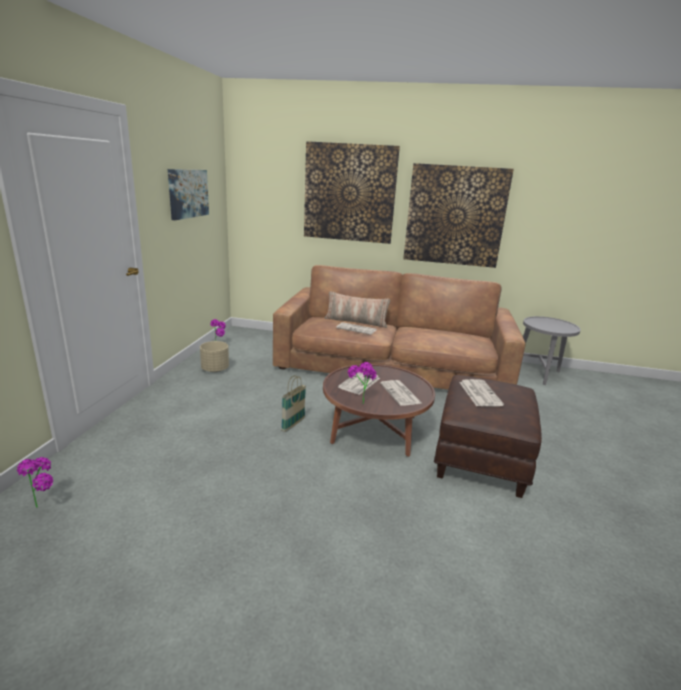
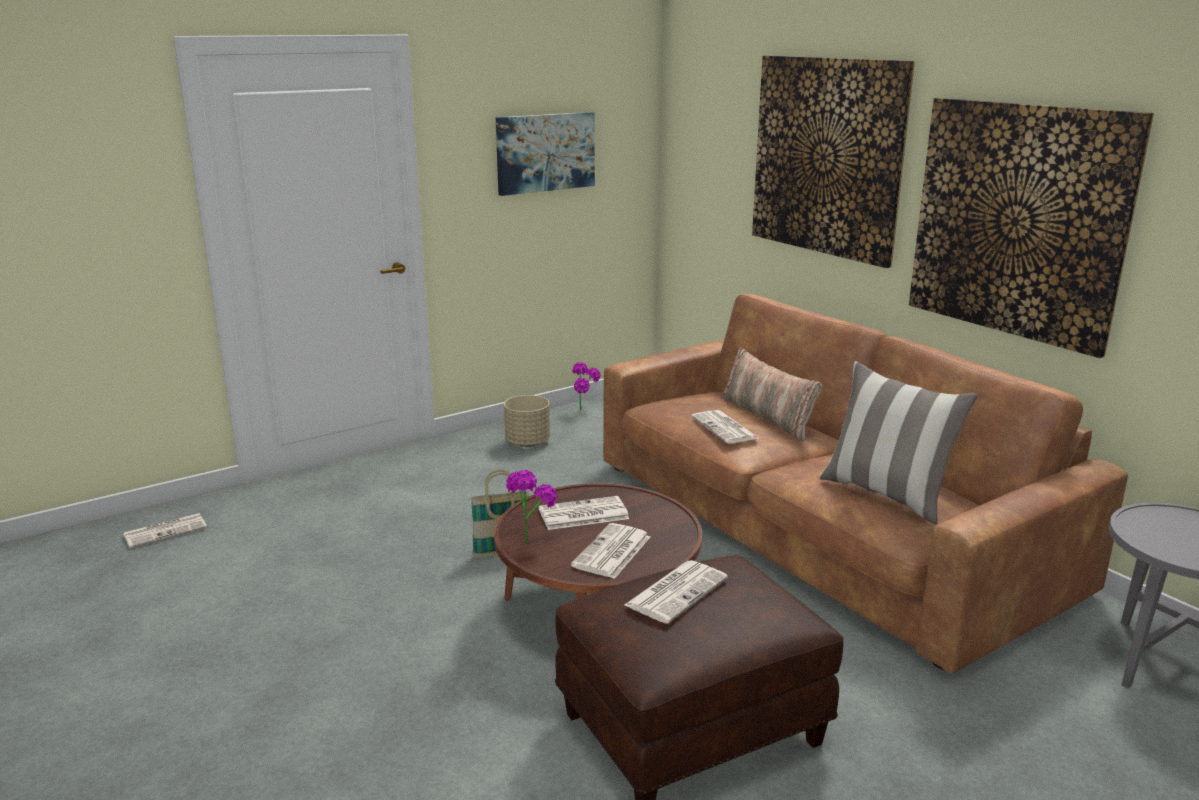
camera: 45 degrees right, 0 degrees up
potted plant [17,457,53,508] -> newspaper [123,513,207,548]
none -> pillow [820,361,978,524]

